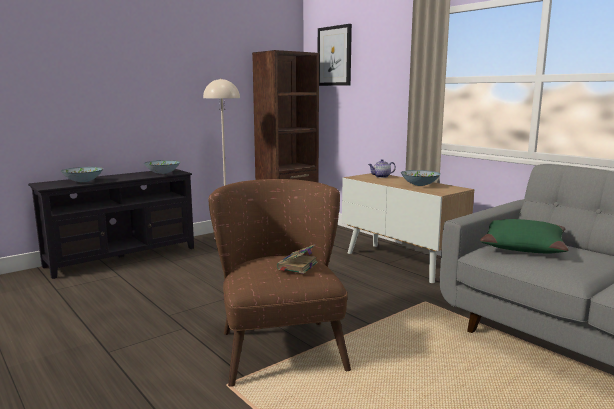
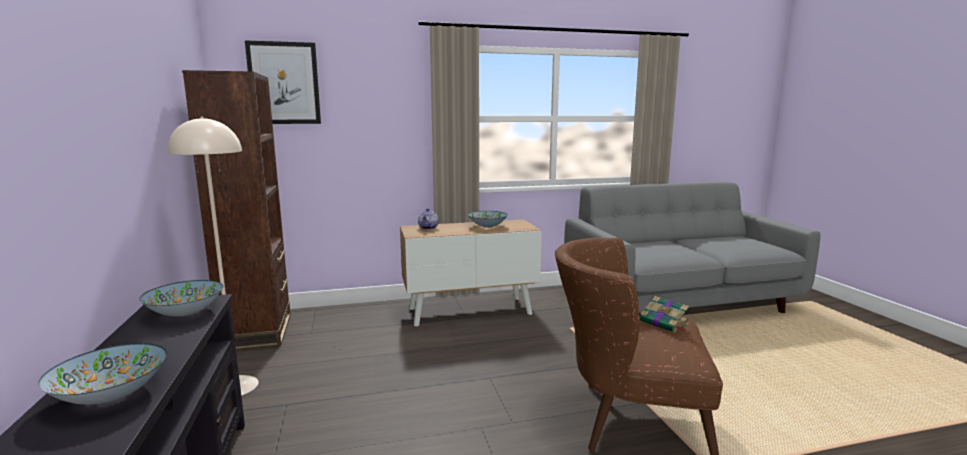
camera: 65 degrees left, 0 degrees up
green pillow [480,219,568,253] -> none

